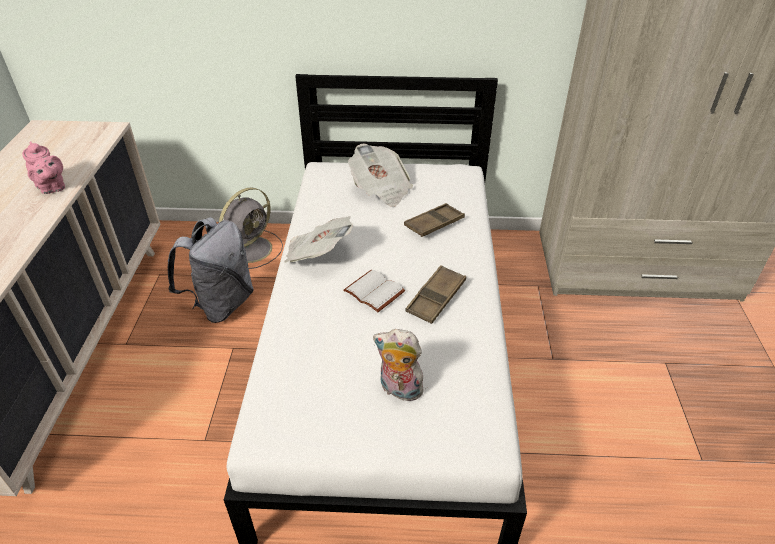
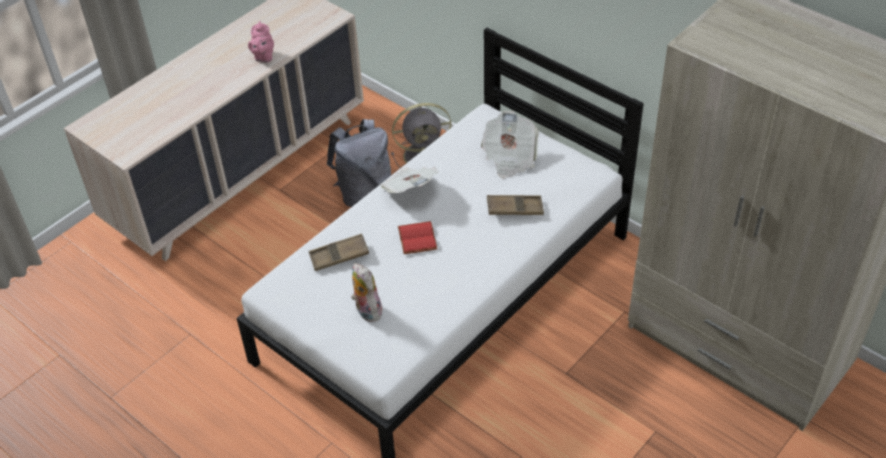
camera: 40 degrees right, 5 degrees up
white book [343,270,405,313] -> red book [398,221,438,254]
brown tray [405,265,466,324] -> brown tray moved to [308,234,369,271]

